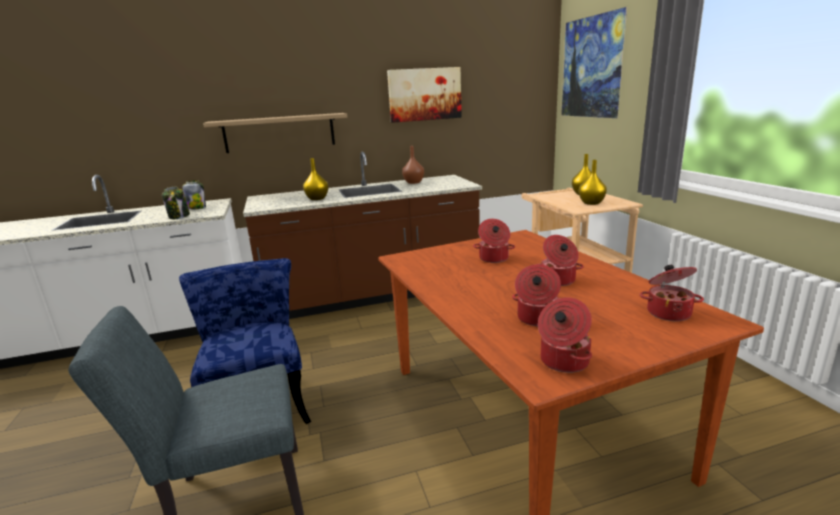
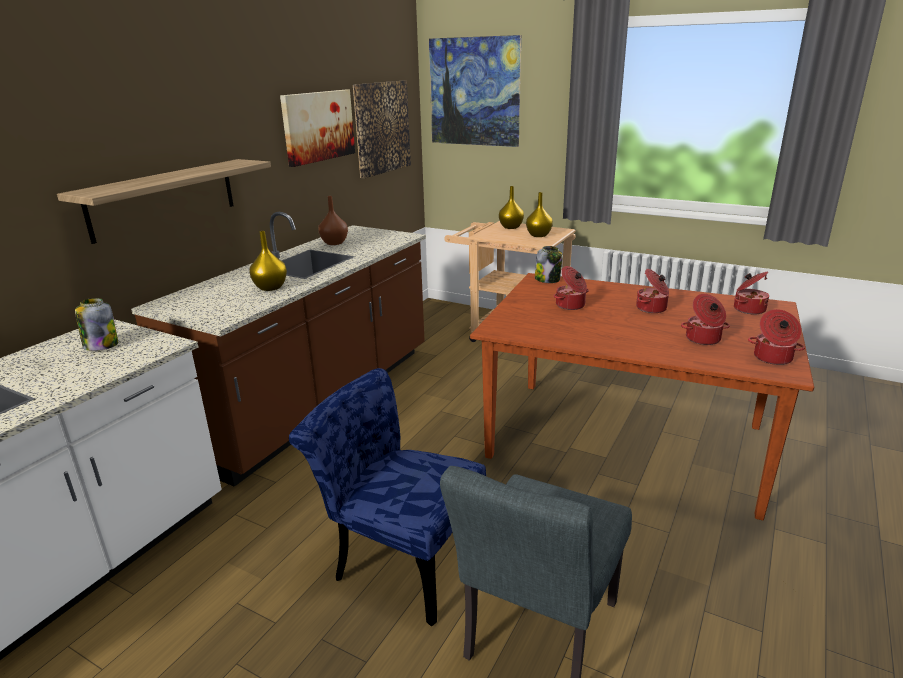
camera: 45 degrees left, 5 degrees up
jar [162,187,190,219] -> jar moved to [535,246,563,283]
none -> picture [353,80,411,178]

